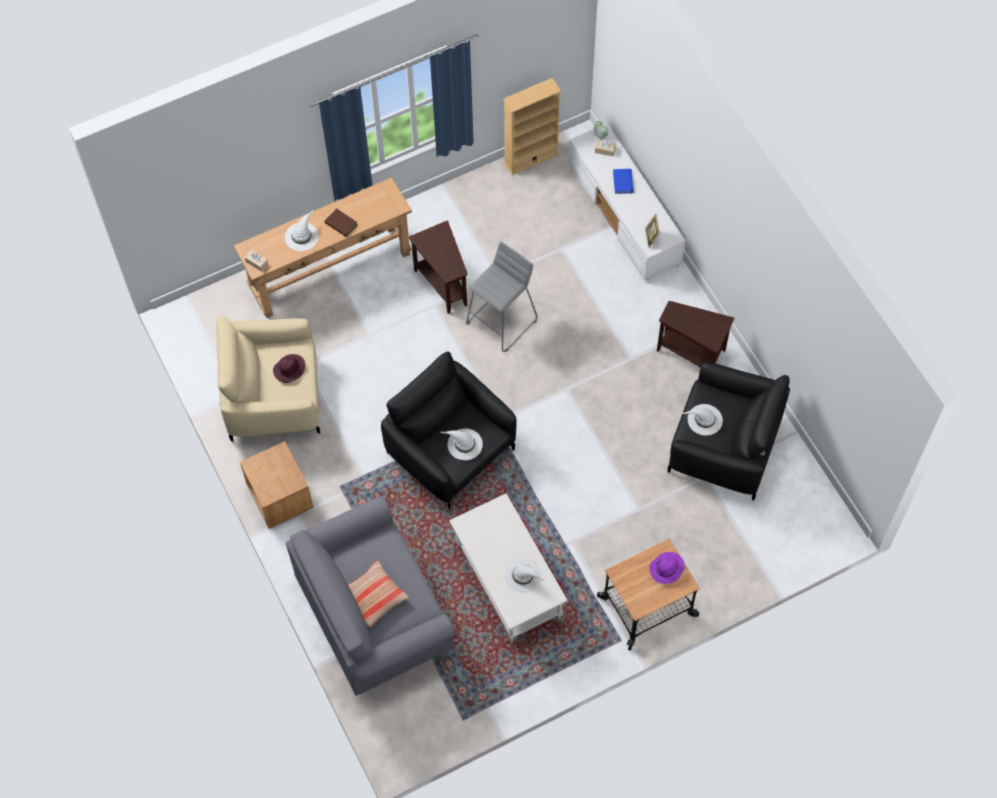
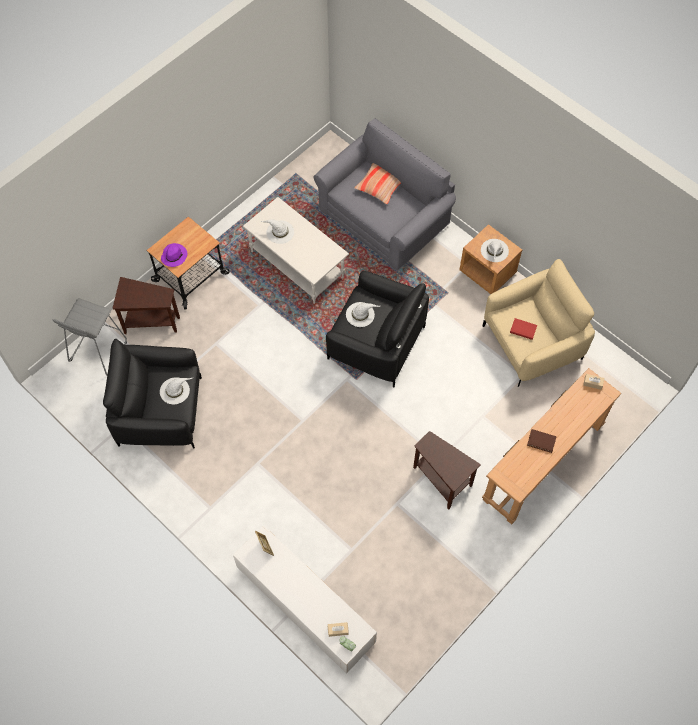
camera: 160 degrees right, 0 degrees up
purple hat [273,354,306,383] -> red book [510,318,537,340]
white hat [285,210,319,251] -> white hat moved to [481,239,509,262]
grey stool [466,241,538,352] -> grey stool moved to [52,298,127,375]
beige bookcase [503,78,561,175] -> none
blue book [613,169,633,194] -> none
brown side table [657,301,734,367] -> brown side table moved to [113,277,180,334]

